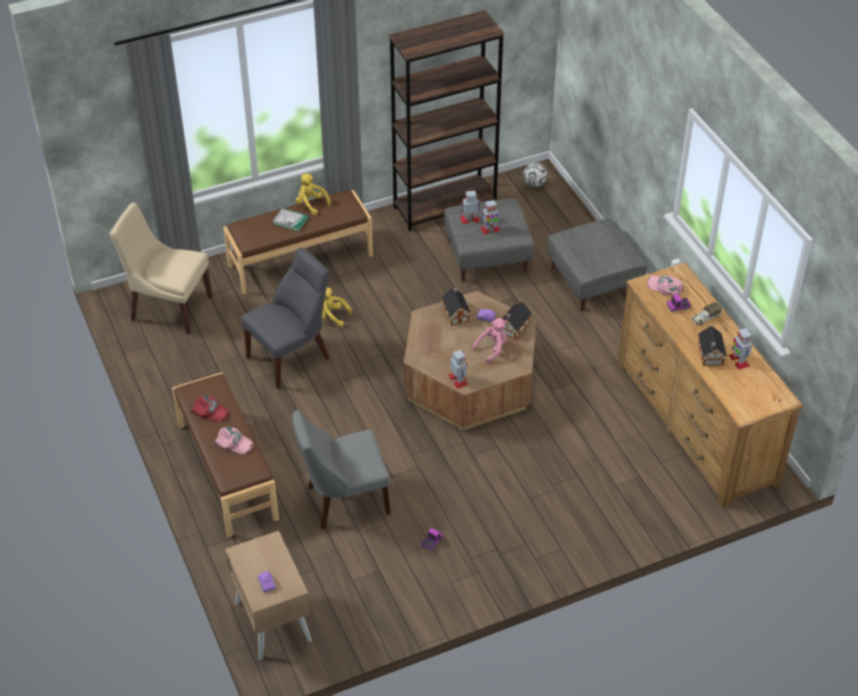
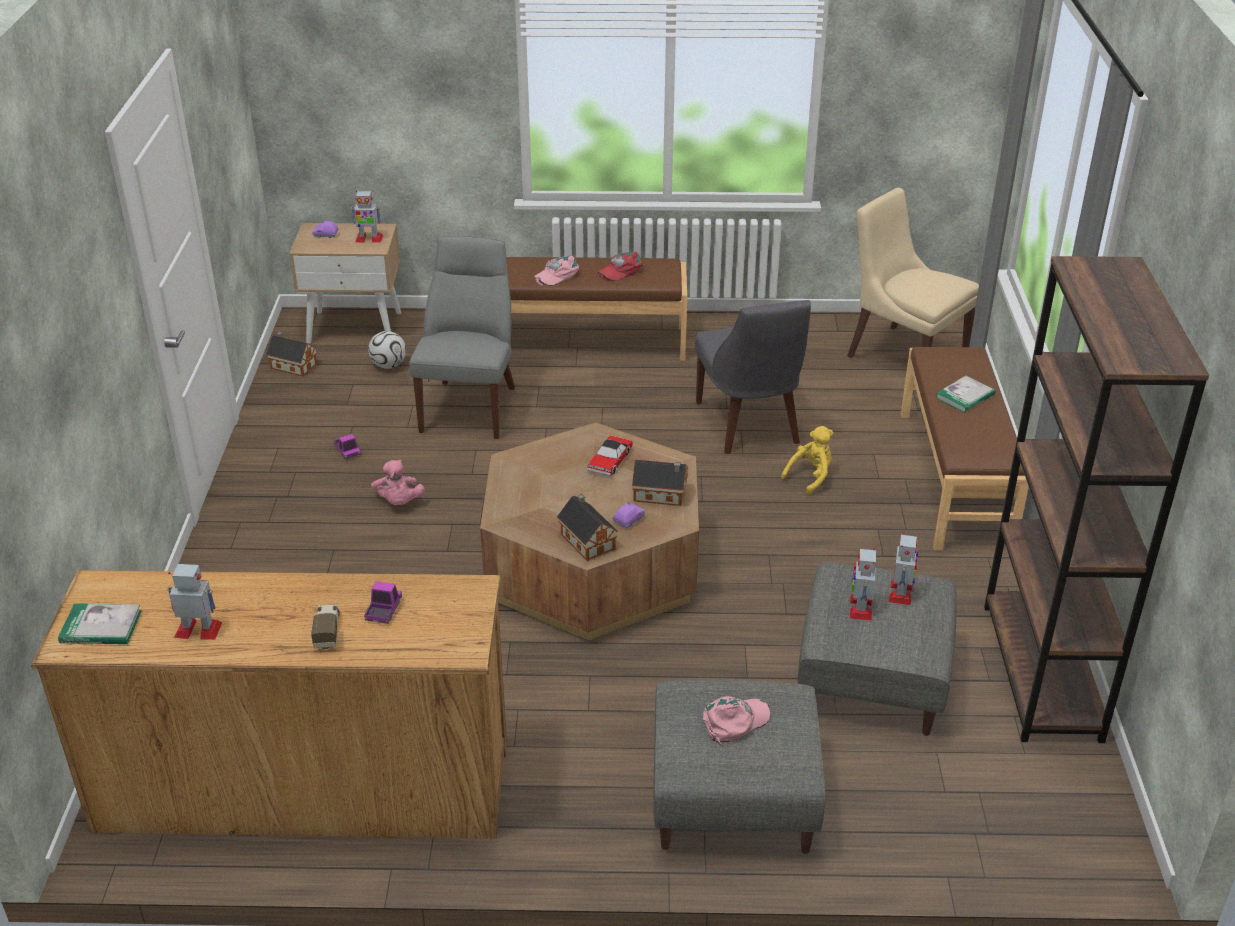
camera: 115 degrees right, 10 degrees down
beige chair [110,203,213,335] -> beige chair turned 90 degrees counterclockwise [847,188,979,358]
yellow plush toy [295,174,331,215] -> none
toy robot [449,350,468,389] -> toy robot moved to [351,191,383,243]
pink plush toy [472,318,508,363] -> pink plush toy moved to [371,460,425,505]
football [523,163,547,187] -> football moved to [368,331,406,369]
pink cap [646,275,685,295] -> pink cap moved to [703,696,770,746]
toy house [698,326,727,366] -> toy house moved to [266,332,317,377]
none -> book [58,604,141,644]
none -> toy car [587,436,633,477]

